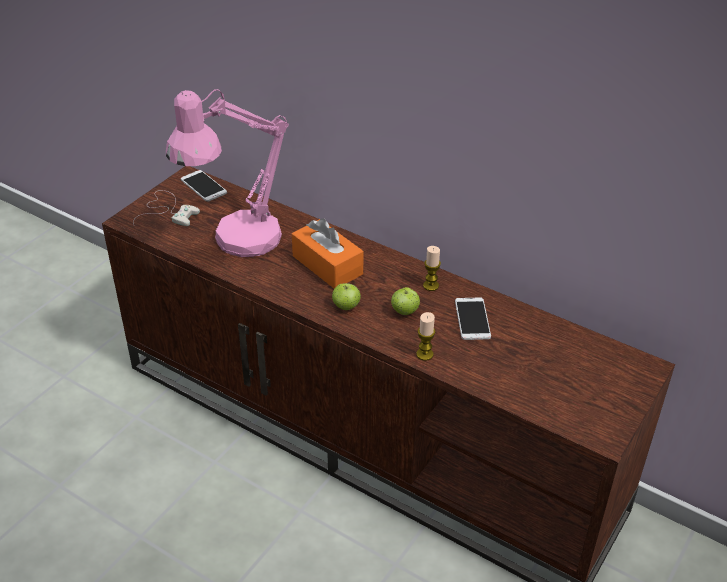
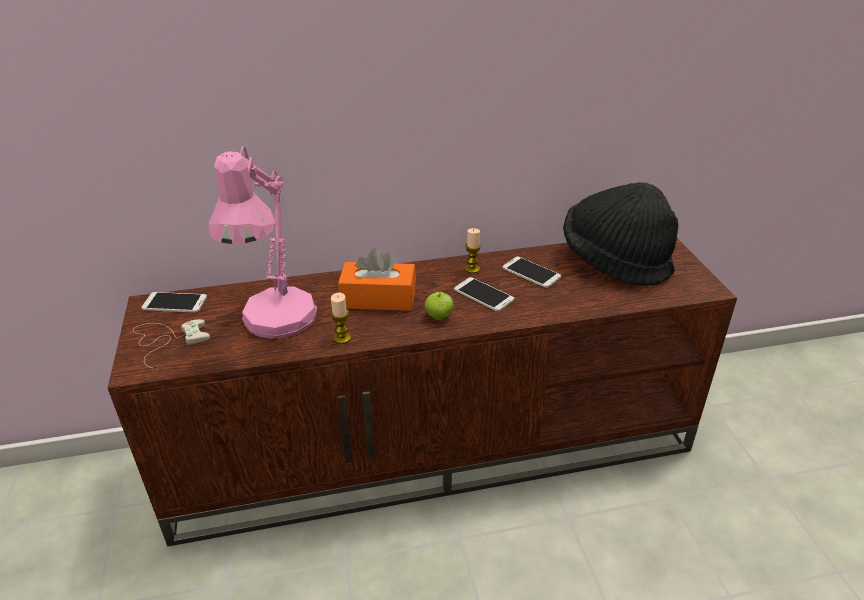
camera: 45 degrees left, 5 degrees down
apple [391,287,420,315] -> phone [454,277,514,312]
candle [416,312,435,361] -> candle moved to [331,293,351,344]
none -> black hat [563,182,678,286]

